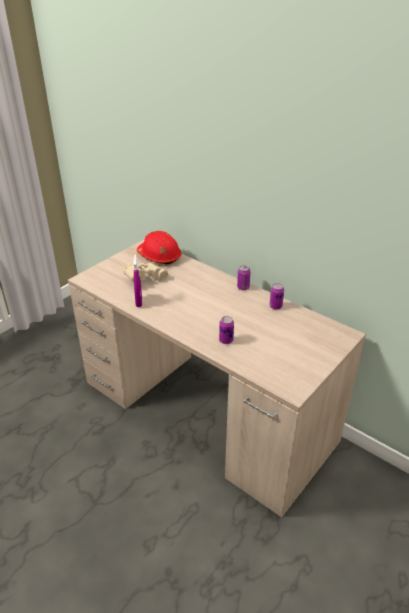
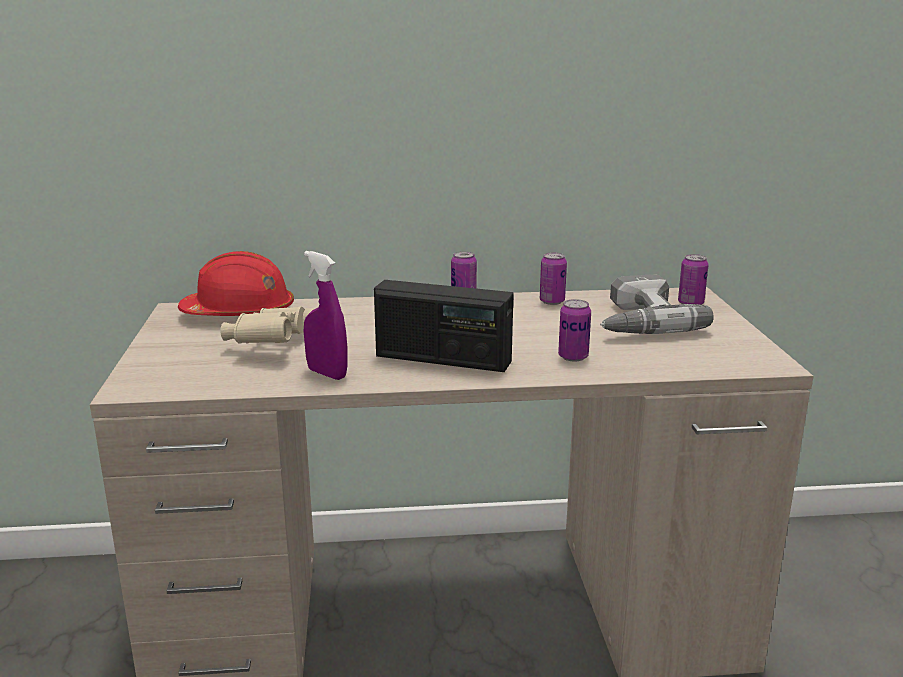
camera: 45 degrees left, 15 degrees down
none -> radio [374,280,514,372]
none -> power drill [600,274,714,334]
none -> can [678,254,708,305]

